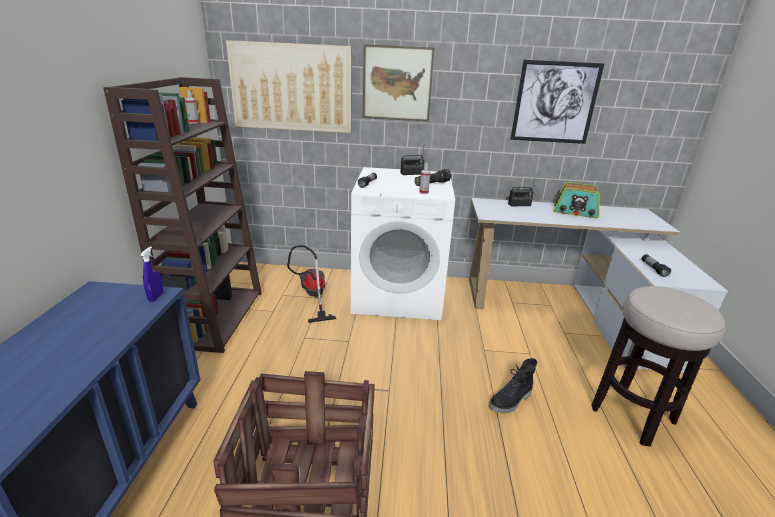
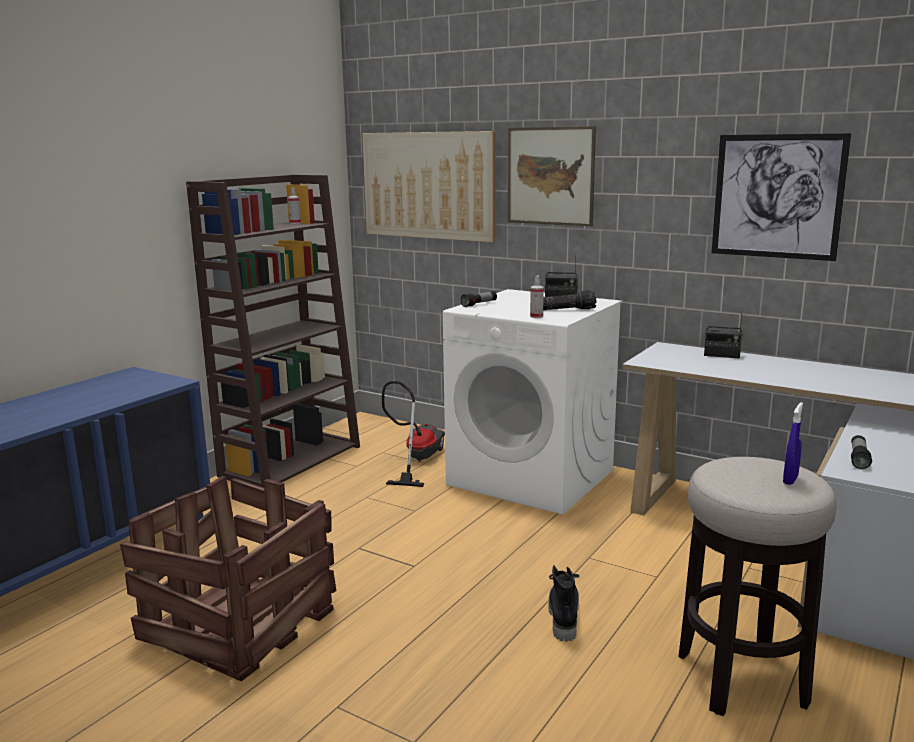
camera: 30 degrees right, 10 degrees down
blue spray bottle [140,246,163,302] -> blue spray bottle moved to [783,402,803,485]
black boot [489,358,537,413] -> black boot turned 105 degrees clockwise [548,565,579,642]
radio [554,182,600,218] -> none

